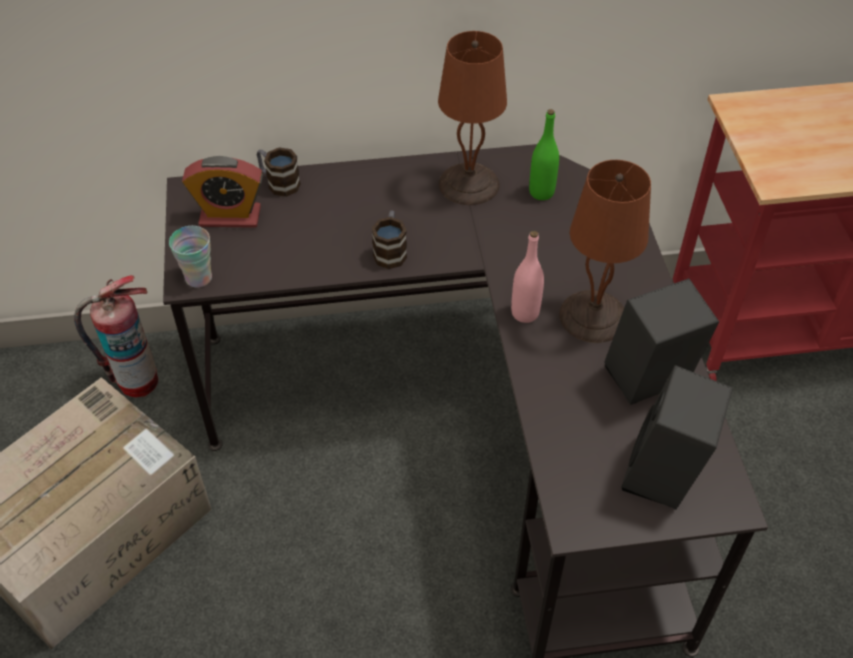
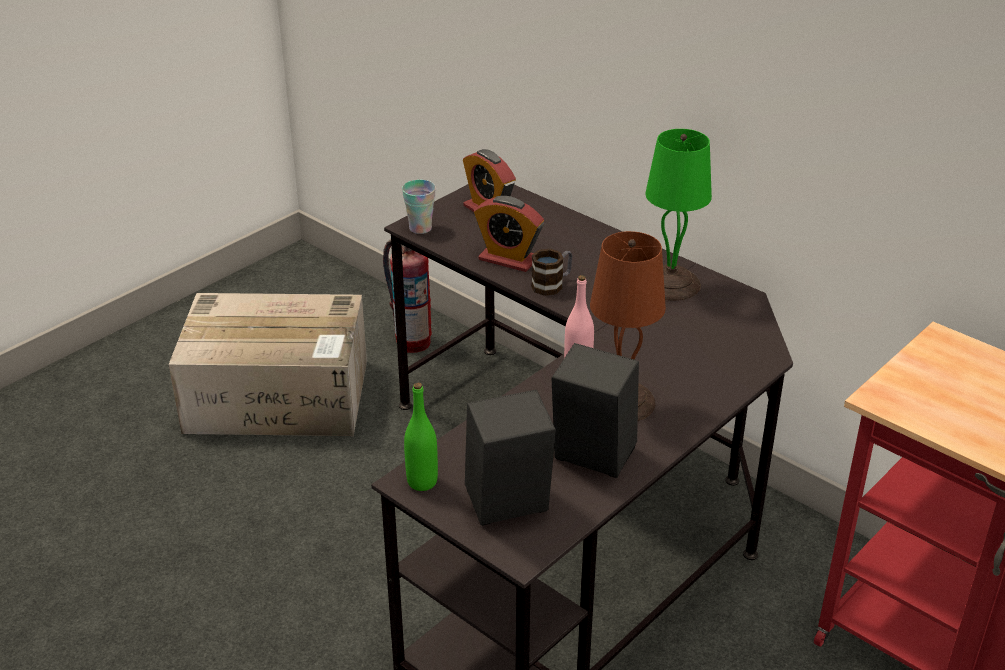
camera: 50 degrees right, 15 degrees down
mug [257,147,301,197] -> none
brown table lamp [438,31,507,205] -> green table lamp [645,129,712,301]
green bottle [529,109,559,200] -> green bottle moved to [404,382,438,491]
none -> alarm clock [474,196,544,272]

